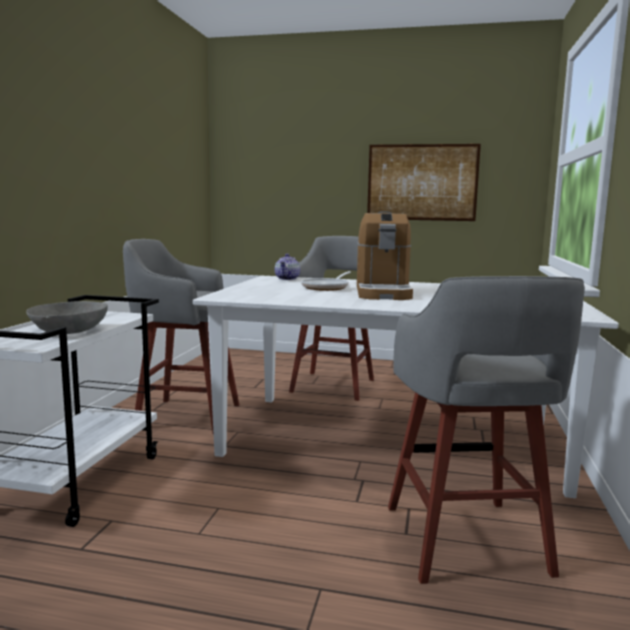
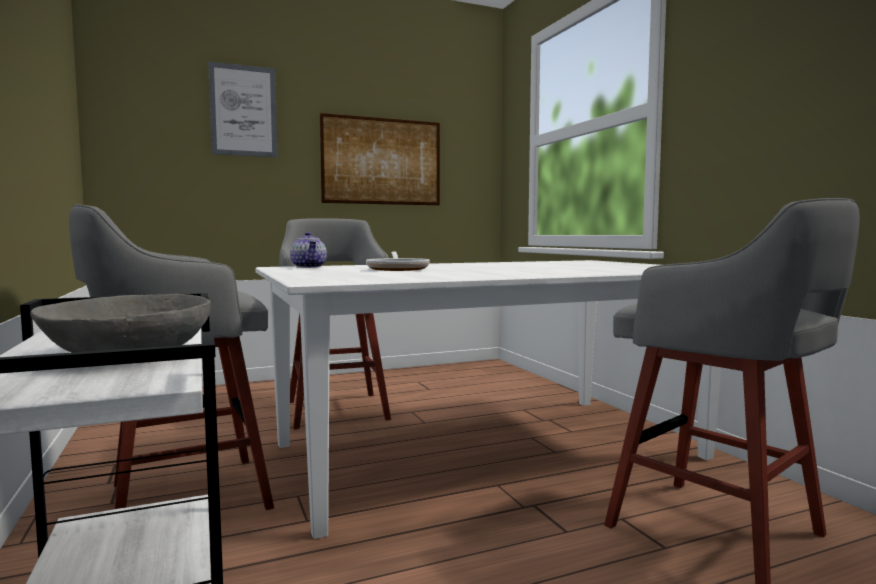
camera: 35 degrees left, 5 degrees down
coffee machine [357,211,413,300] -> none
none -> picture [208,61,277,157]

